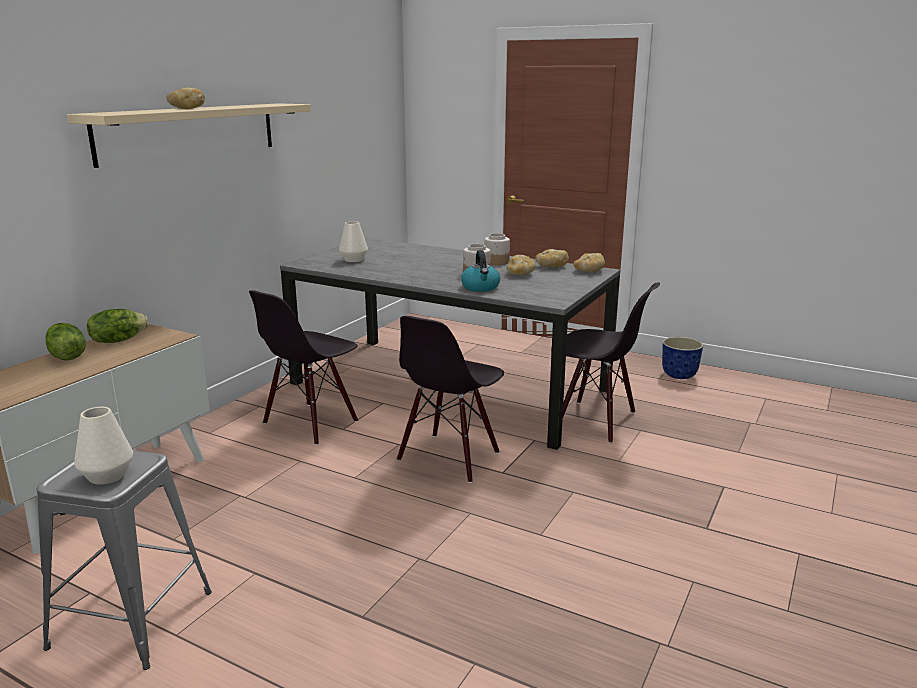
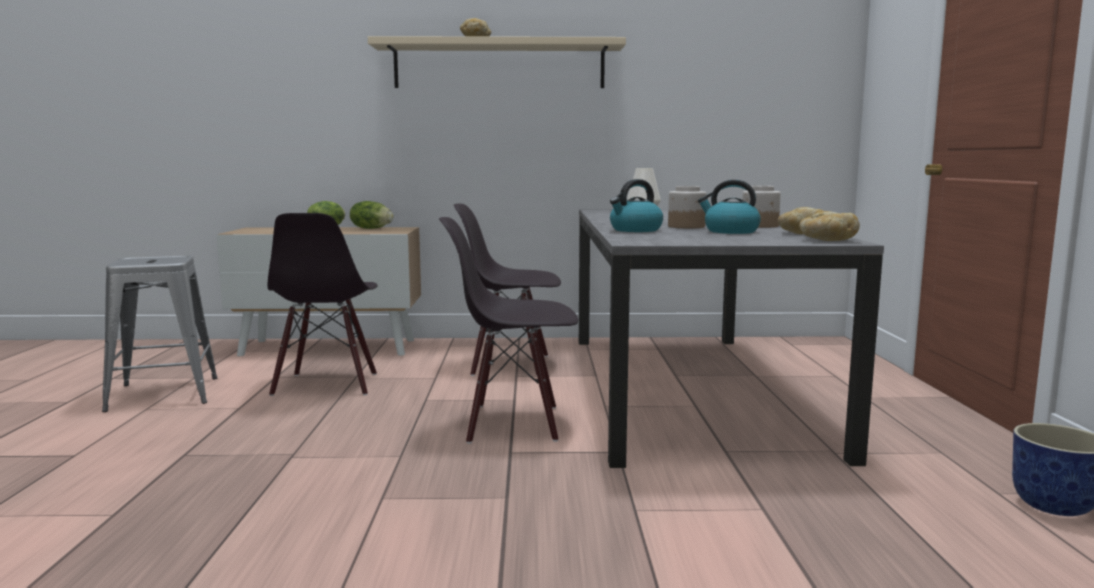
camera: 60 degrees right, 10 degrees down
white vase [74,407,133,485] -> none
bread [507,255,535,275] -> kettle [698,180,761,234]
black chair [551,282,660,443] -> black chair moved to [267,213,378,396]

